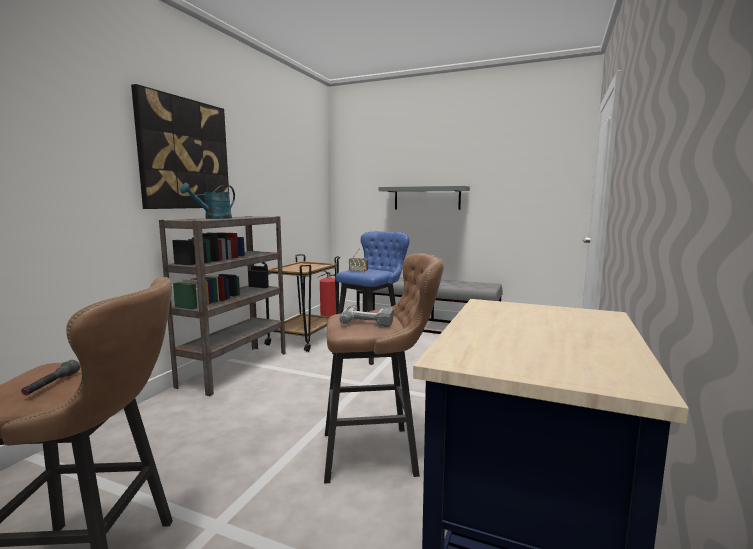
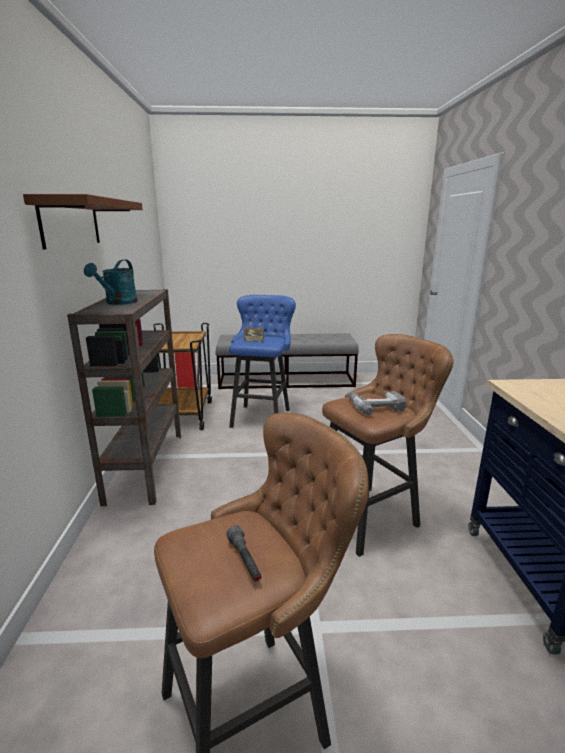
camera: 25 degrees left, 10 degrees up
picture [131,84,229,209] -> brown shelf [23,194,143,249]
grey shelf [379,186,470,210] -> none

